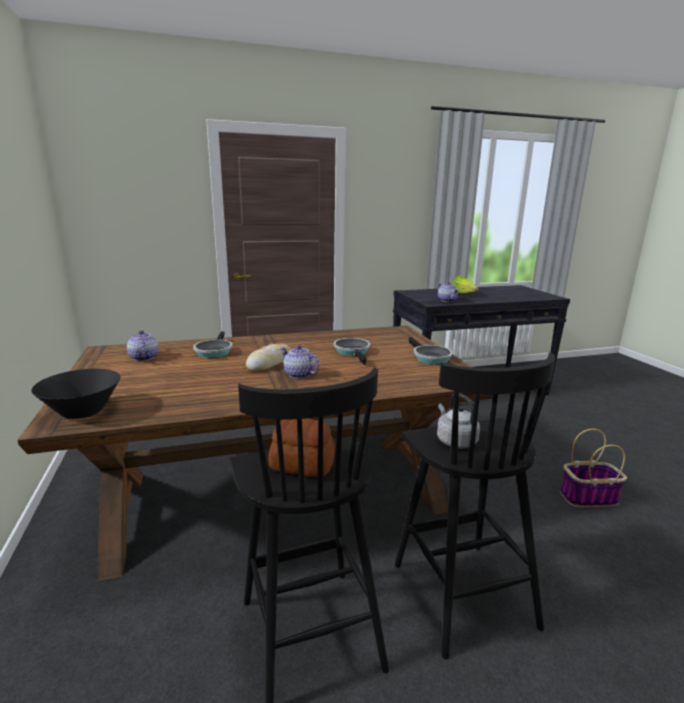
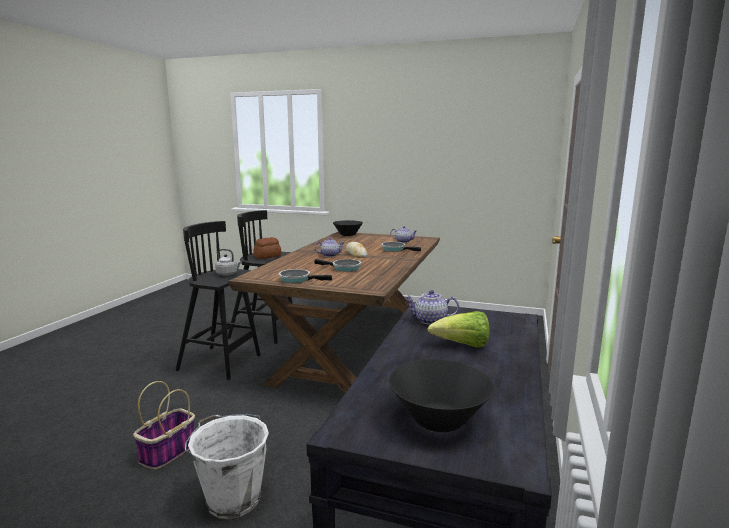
camera: 125 degrees right, 5 degrees down
none -> white bucket [185,414,269,519]
none -> black bowl [389,359,494,432]

